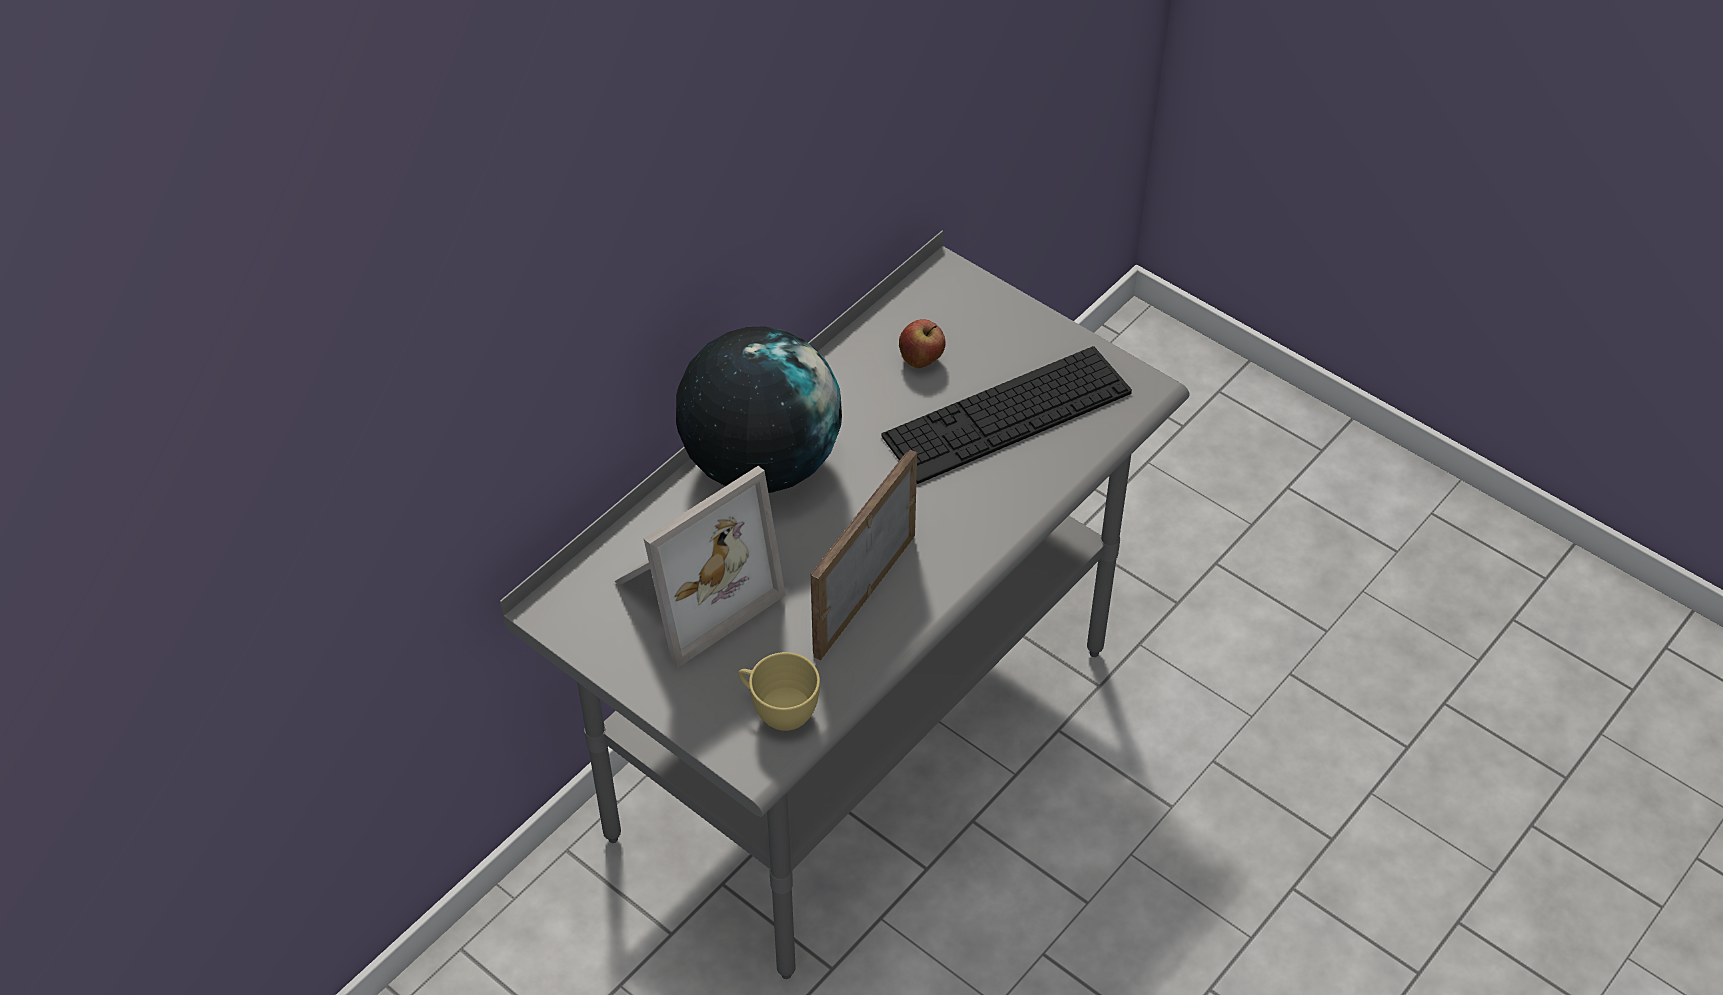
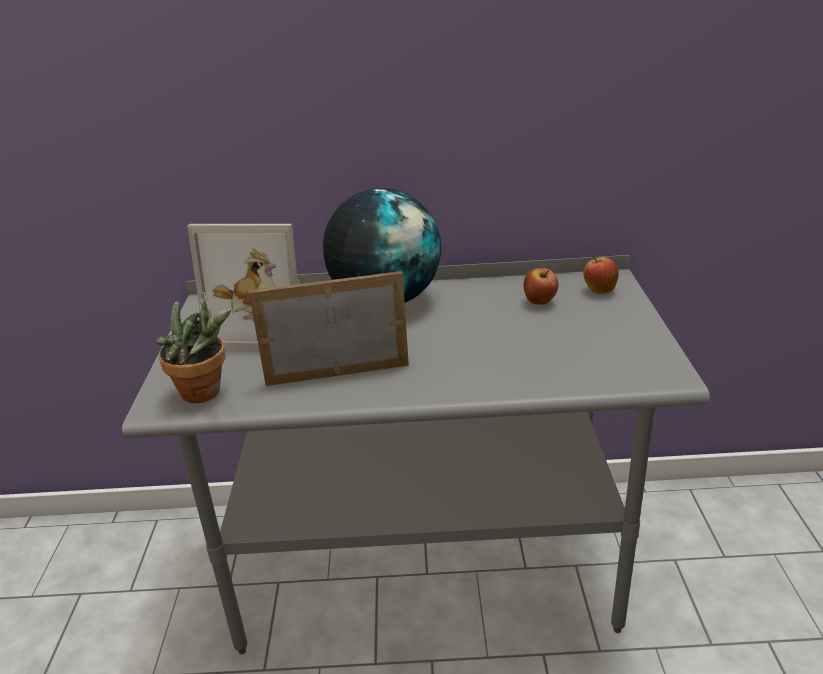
camera: 50 degrees right, 20 degrees down
yellow cup [738,652,820,731] -> potted plant [156,288,231,403]
keyboard [881,346,1132,484] -> none
none -> apple [583,254,619,294]

